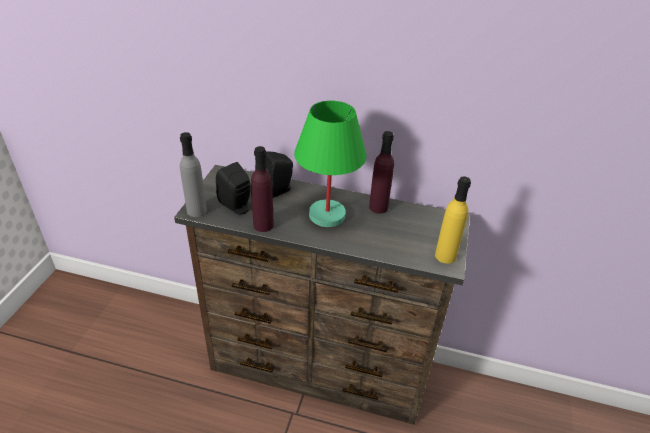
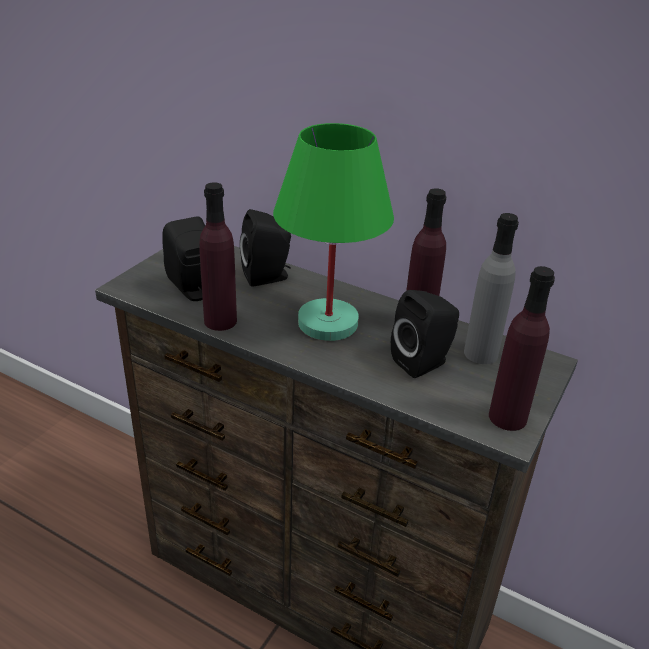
camera: 15 degrees right, 5 degrees down
grey bottle [180,132,207,217] -> grey bottle moved to [464,213,519,364]
yellow bottle [435,177,471,264] -> purple bottle [489,266,555,431]
none -> black speaker [391,290,459,378]

